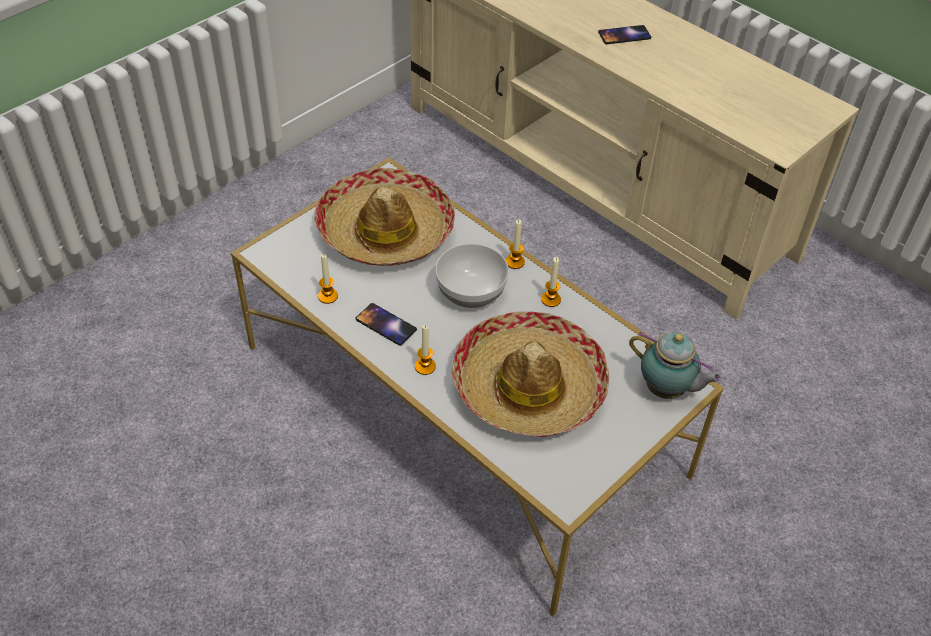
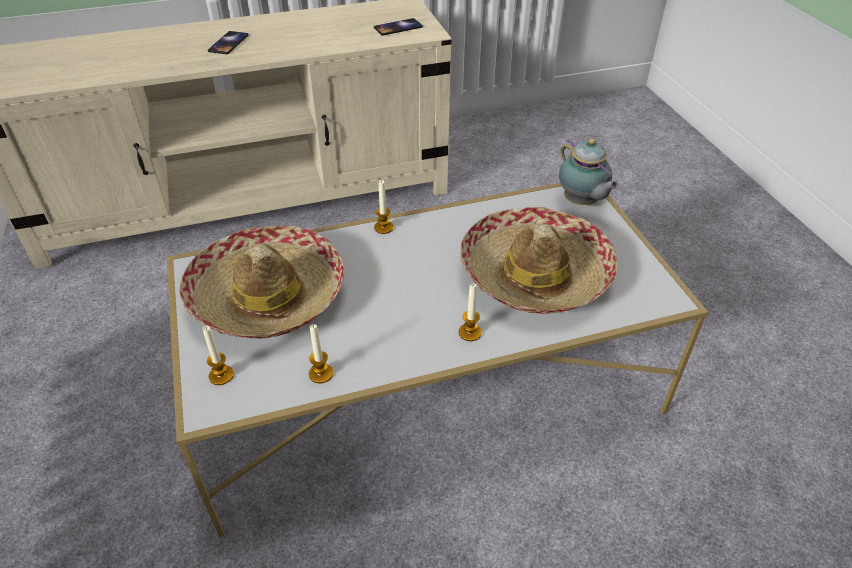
camera: 60 degrees left, 5 degrees down
phone [355,303,417,346] -> phone moved to [374,18,423,36]
bowl [435,244,509,308] -> none
candle [541,257,561,307] -> candle moved to [202,325,234,385]
teapot [629,331,722,399] -> teapot turned 90 degrees clockwise [559,138,619,205]

